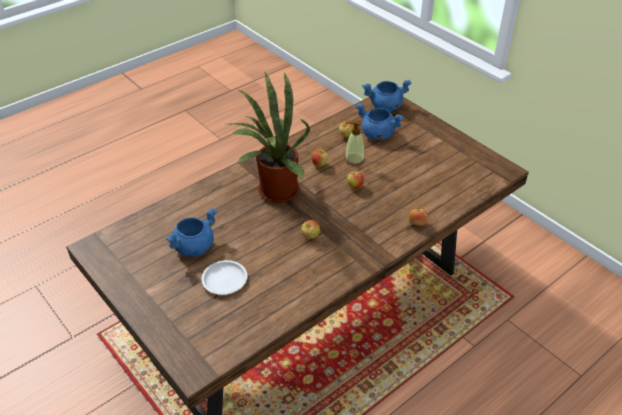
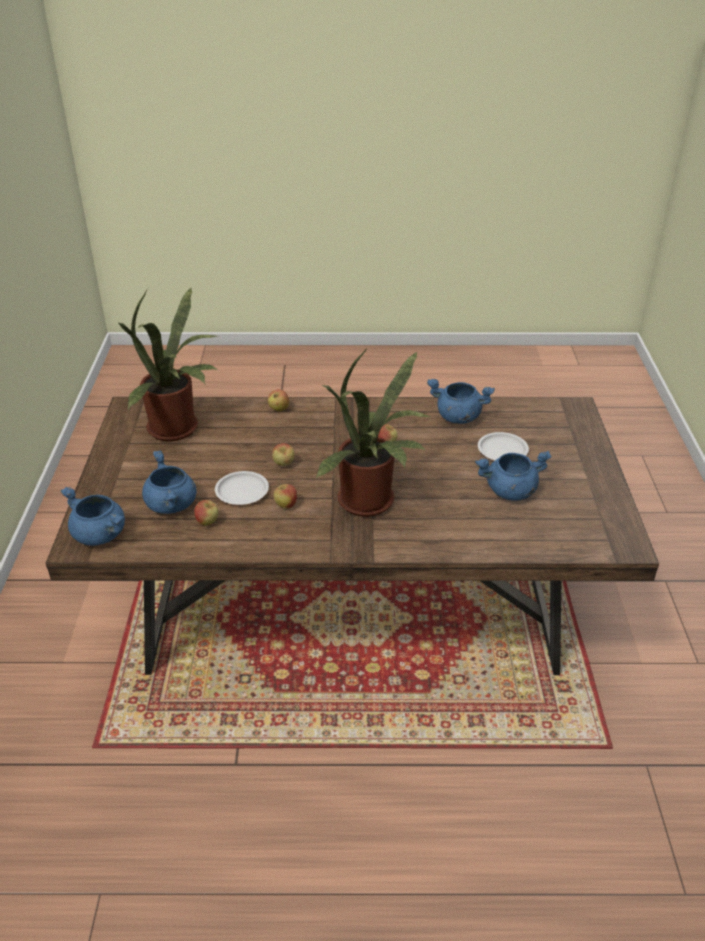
camera: 140 degrees left, 5 degrees down
soap dispenser [345,120,365,166] -> white plate [215,471,269,505]
none -> potted plant [118,288,219,441]
none -> blue cooking pot [427,379,495,424]

